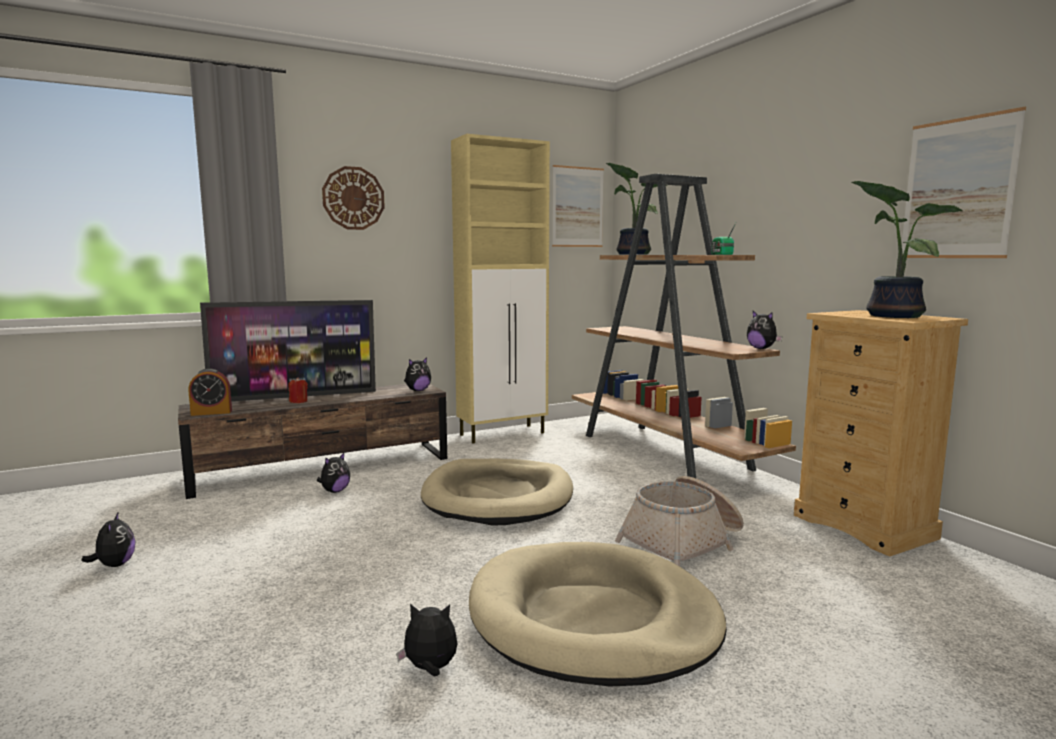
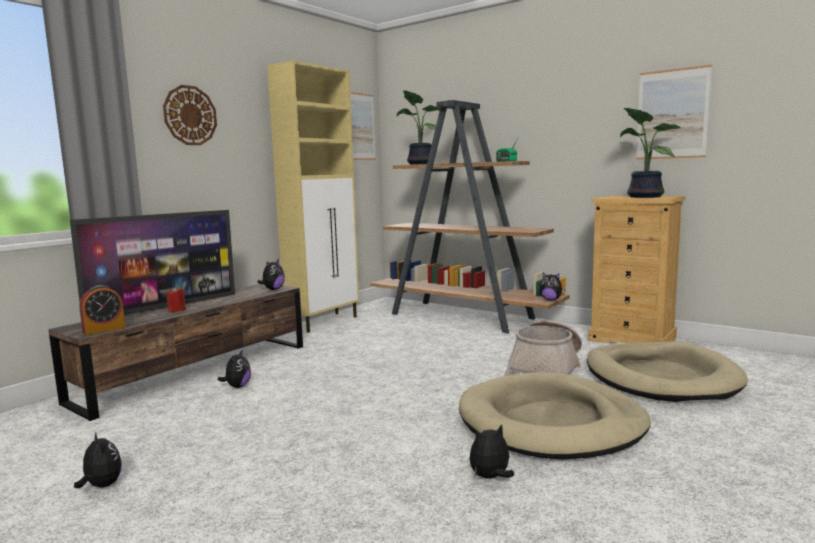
camera: 25 degrees left, 0 degrees up
beige dog bed [421,459,573,526] -> beige dog bed moved to [587,341,748,402]
plush toy [747,311,782,349] -> plush toy moved to [540,273,565,300]

